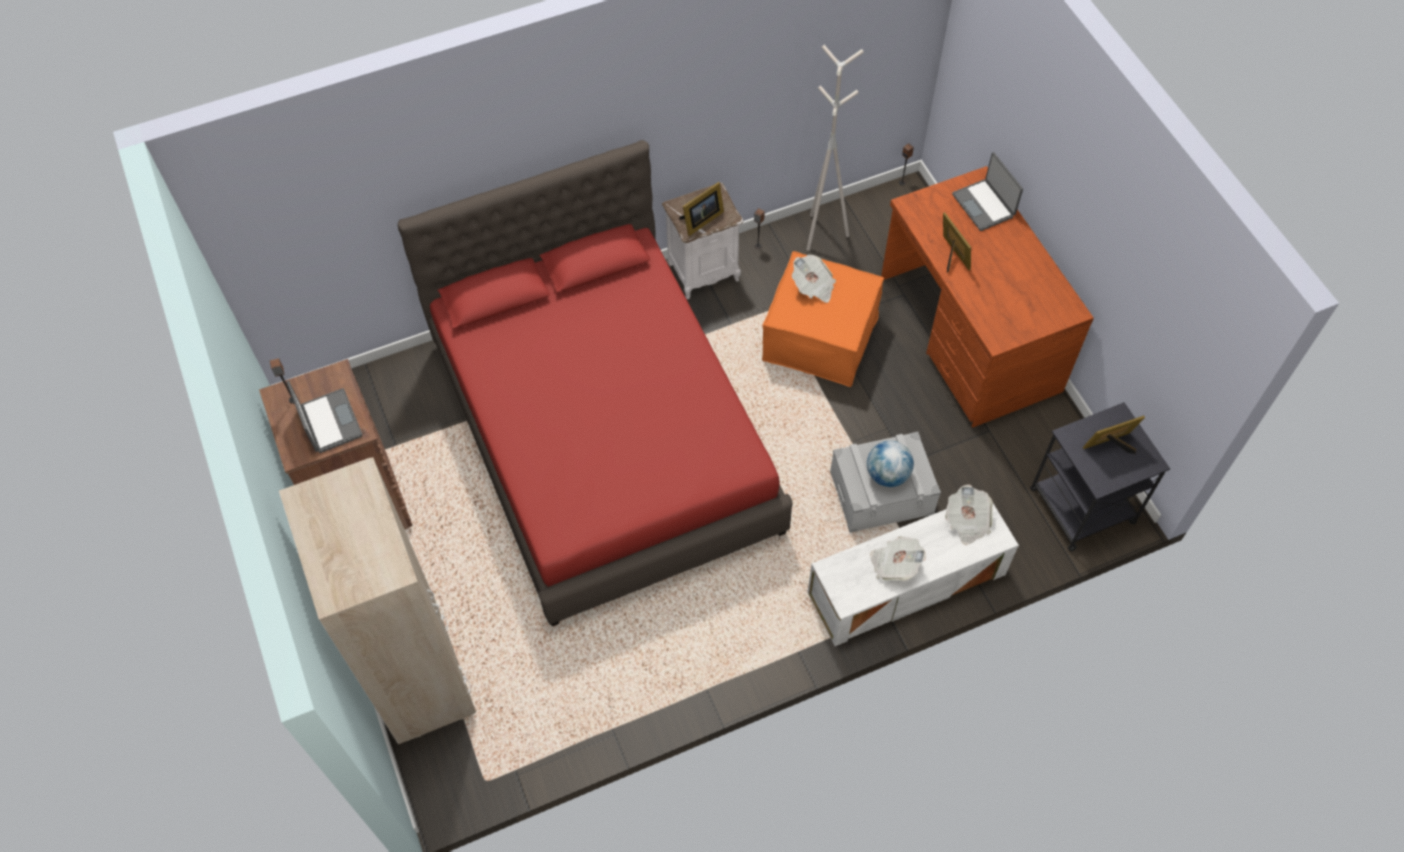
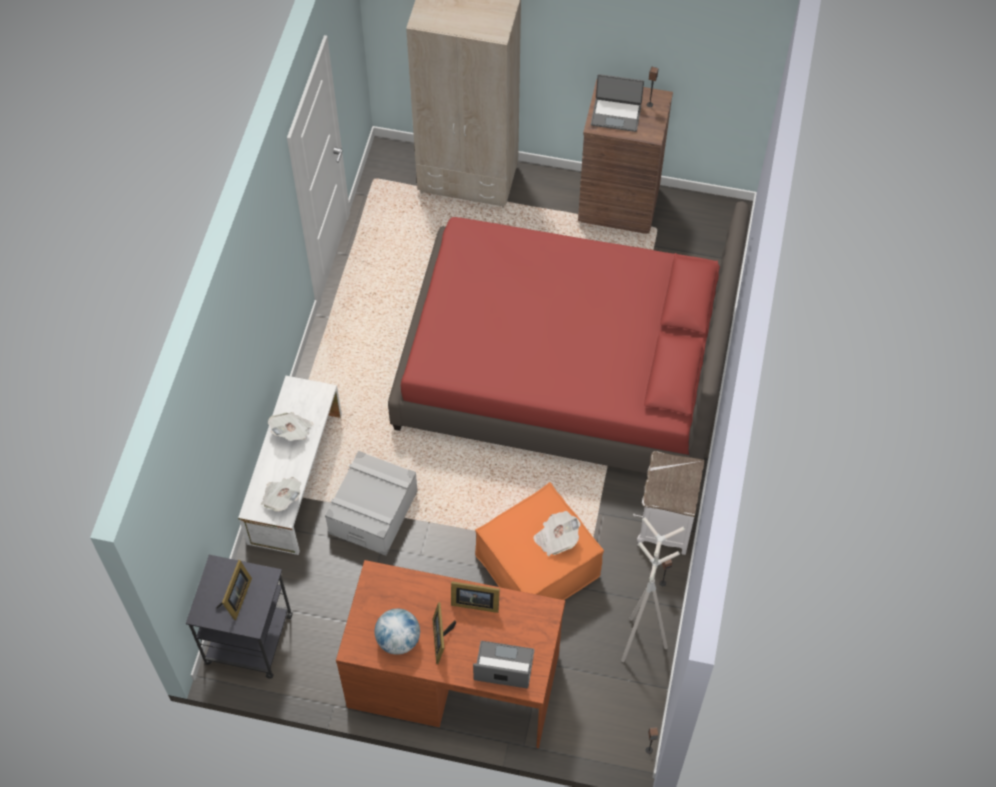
camera: 125 degrees right, 0 degrees up
picture frame [679,182,724,236] -> picture frame moved to [432,602,456,664]
globe [867,440,914,487] -> globe moved to [375,608,420,655]

